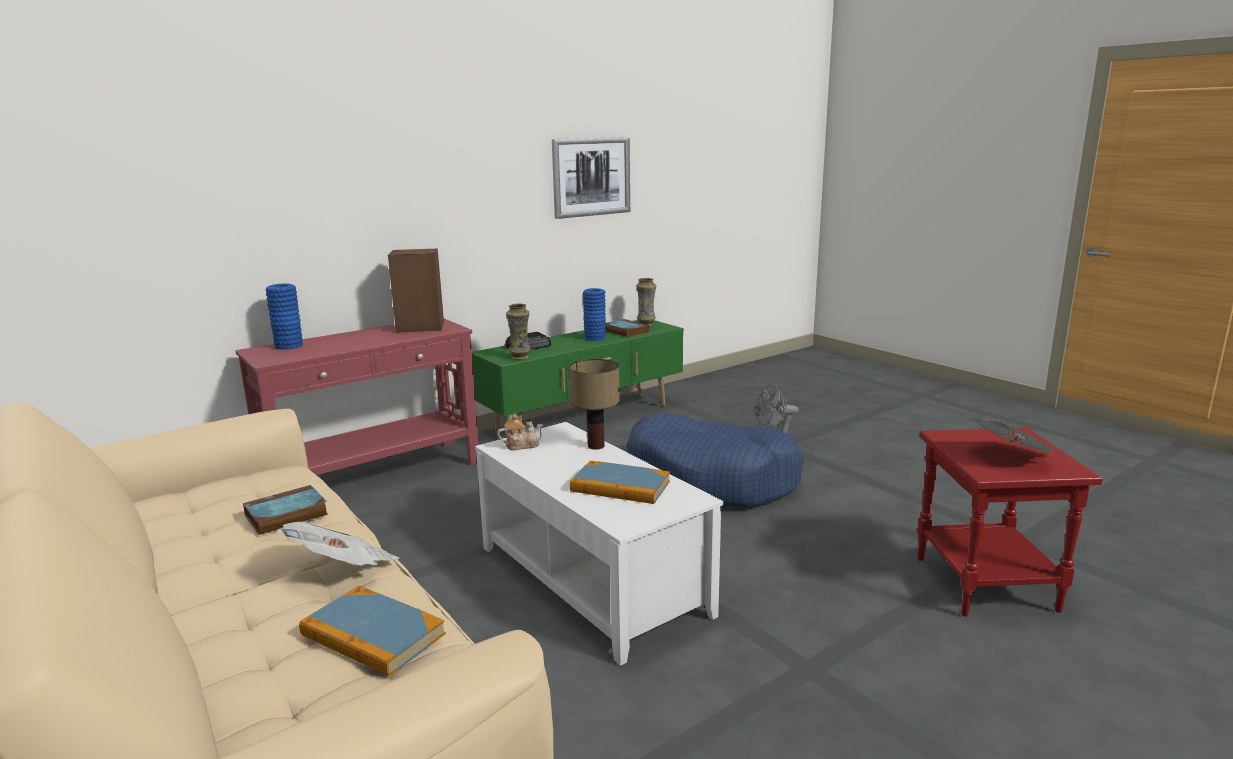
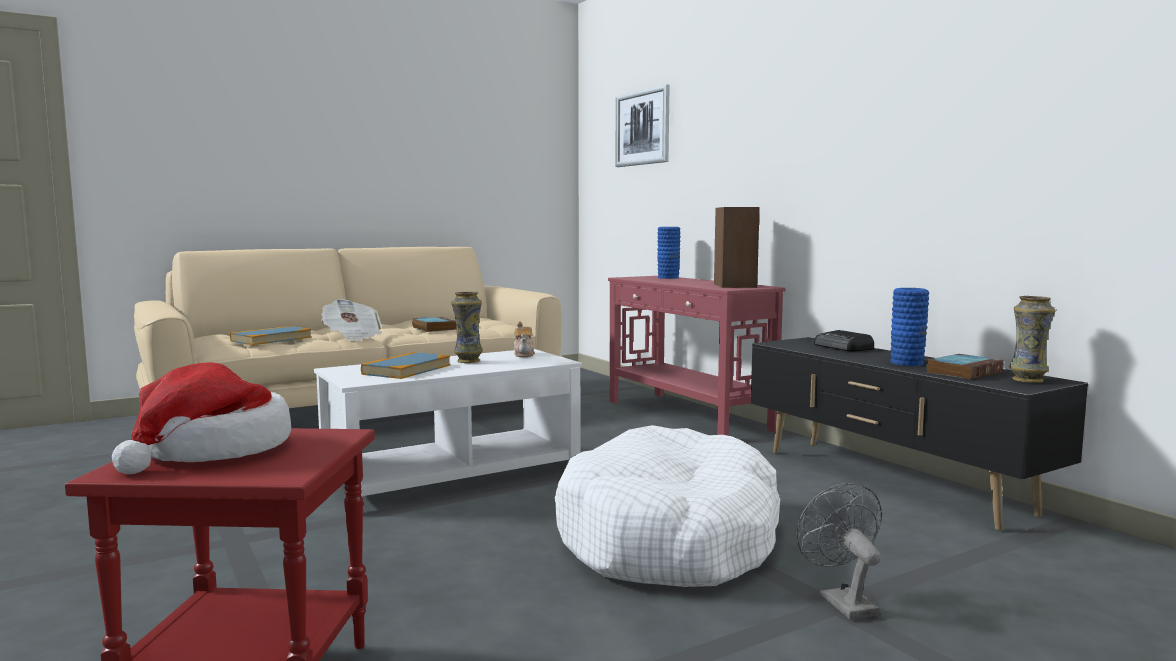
camera: 95 degrees right, 10 degrees down
green tv stand [472,320,684,434] -> black tv stand [751,337,1088,530]
vase [506,304,531,360] -> vase moved to [451,292,483,363]
picture [552,137,630,219] -> picture moved to [615,84,669,167]
table lamp [569,359,620,450] -> none
blue dog bed [627,413,804,508] -> white dog bed [555,425,780,587]
newspaper [969,418,1056,453] -> hat [112,362,291,474]

